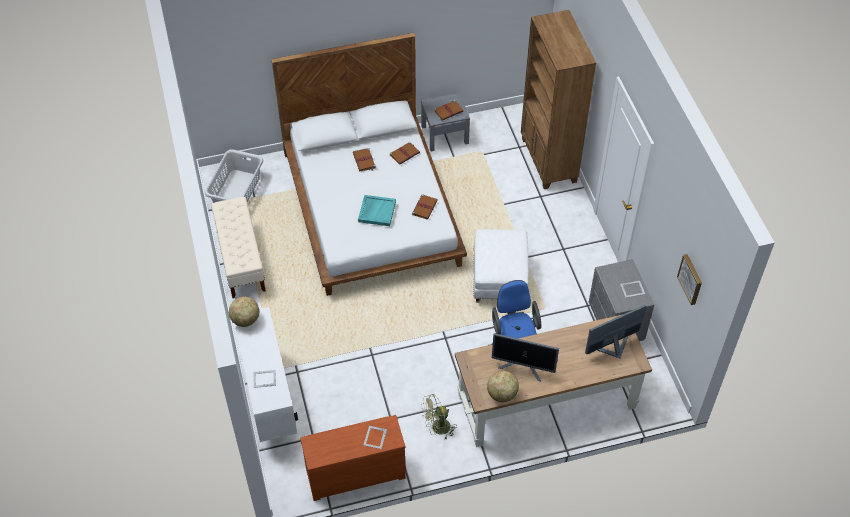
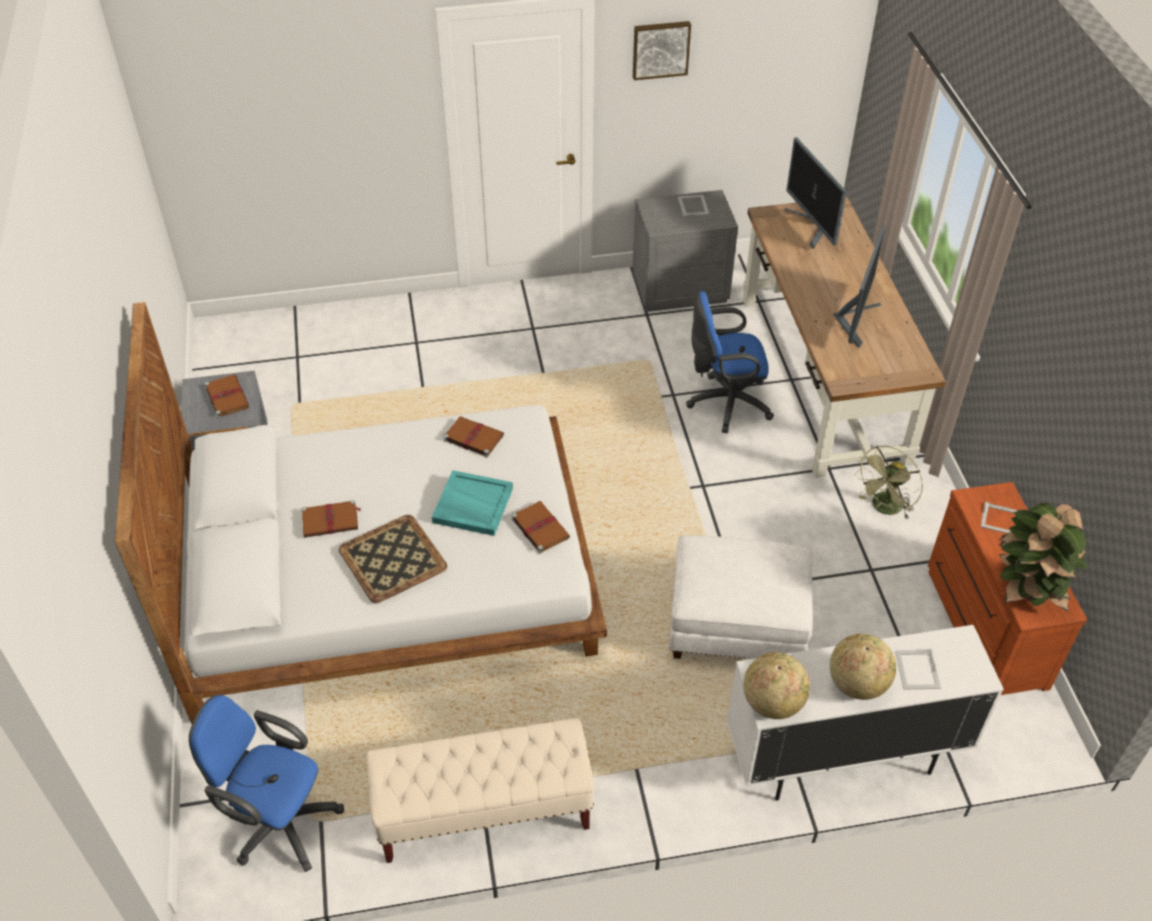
camera: 85 degrees left, 5 degrees down
grey laundry basket [205,149,264,203] -> blue office chair [189,695,344,872]
brown book [390,142,420,165] -> brown book moved to [511,501,570,554]
green fan [421,394,457,439] -> green fan turned 60 degrees clockwise [855,445,923,520]
white ottoman [473,229,529,303] -> white ottoman moved to [669,535,813,659]
globe [487,371,519,402] -> globe moved to [830,634,896,700]
brown bookcase [521,10,596,189] -> none
picture [677,254,702,305] -> picture moved to [633,21,691,80]
none -> tray [339,515,447,603]
none -> potted plant [999,503,1089,611]

